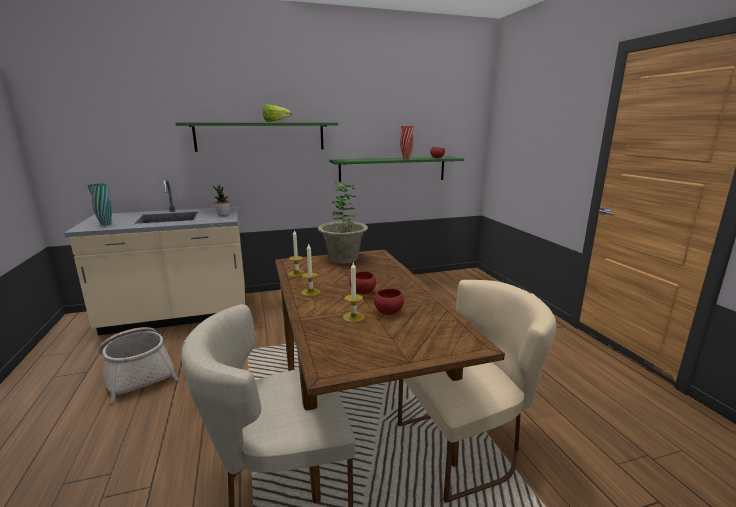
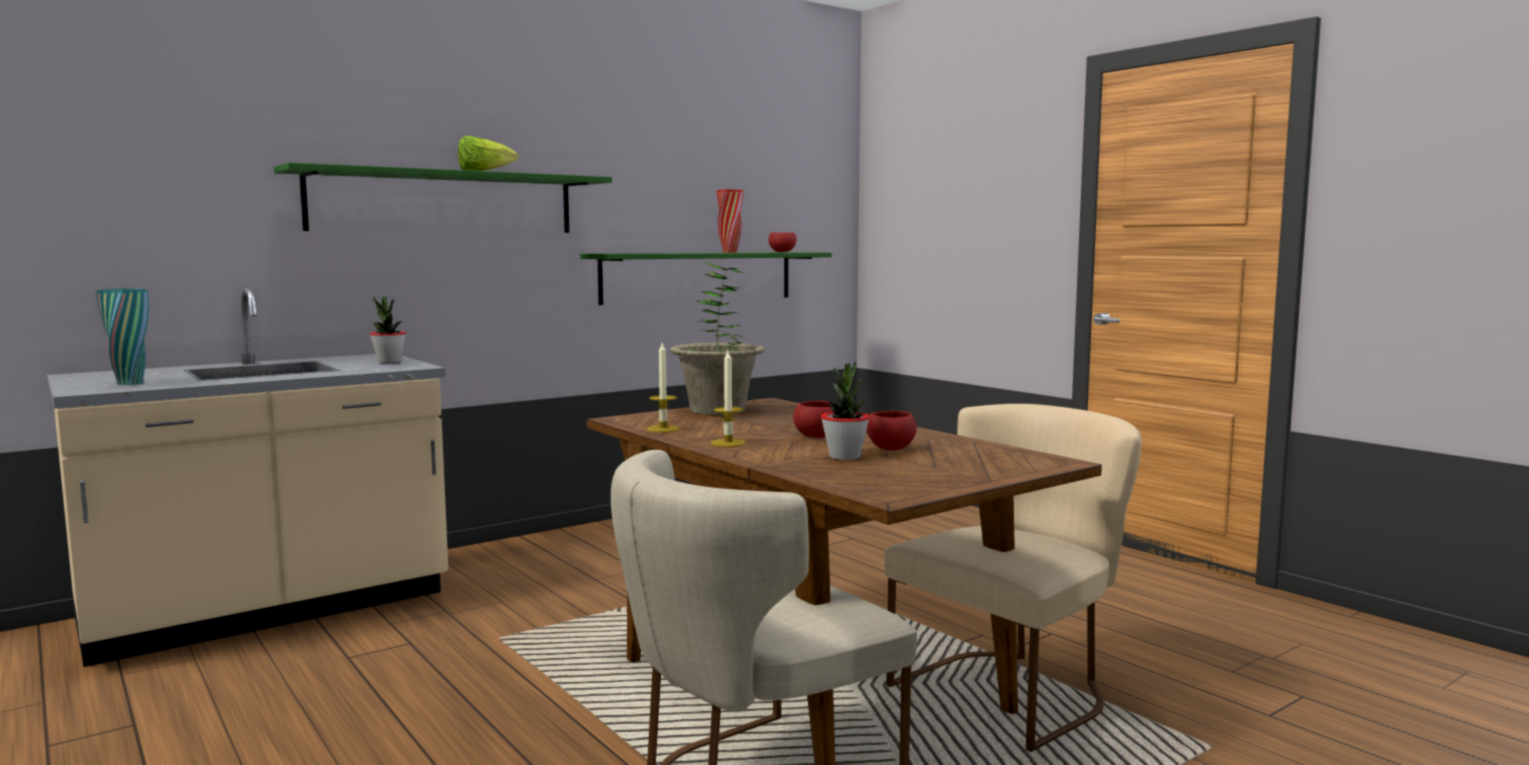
camera: 20 degrees left, 10 degrees down
basket [99,327,178,404] -> none
candle [343,263,365,322] -> potted plant [821,361,870,460]

